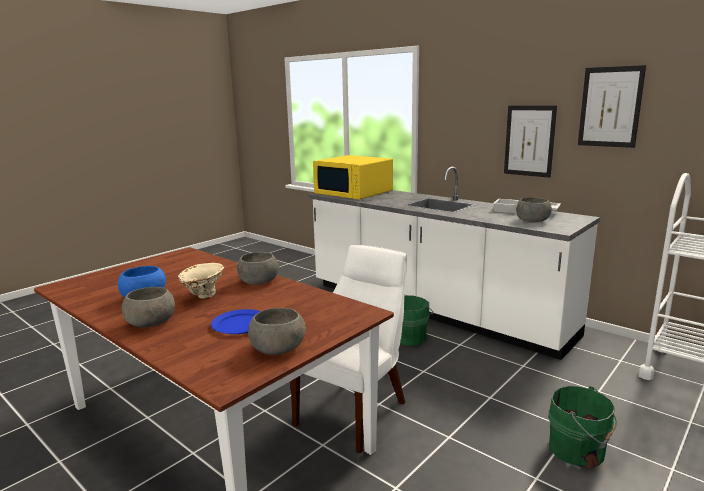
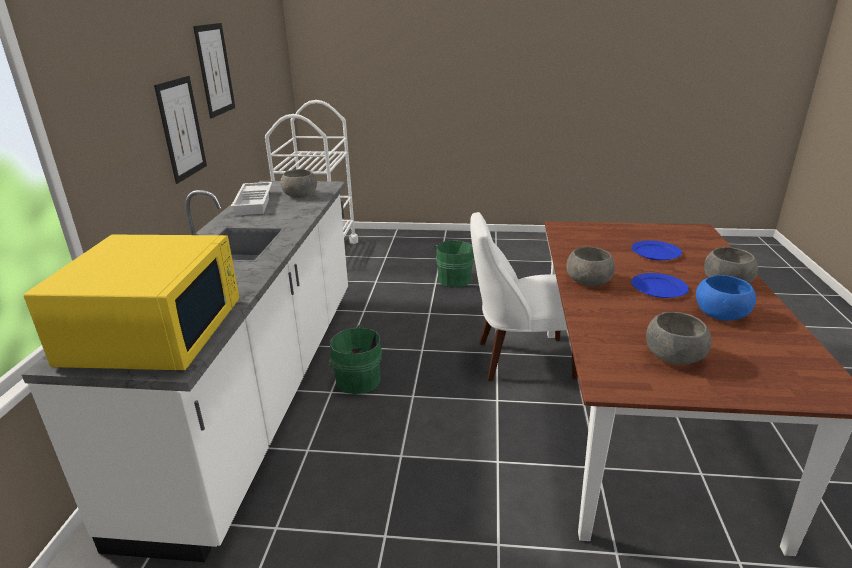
camera: 125 degrees left, 10 degrees up
beige vase [177,263,224,298] -> blue plate [631,273,689,298]
grey bowl [248,308,306,355] -> grey bowl moved to [646,312,712,365]

